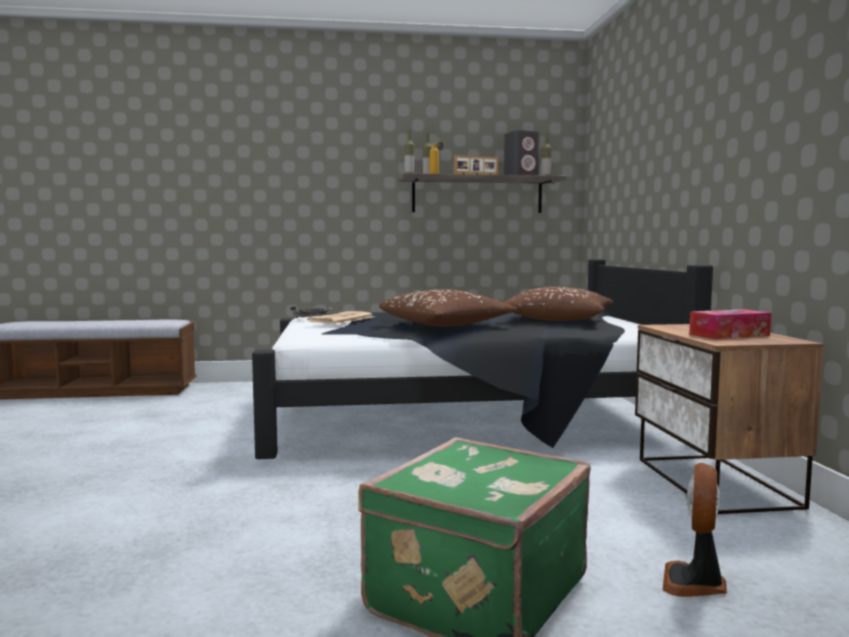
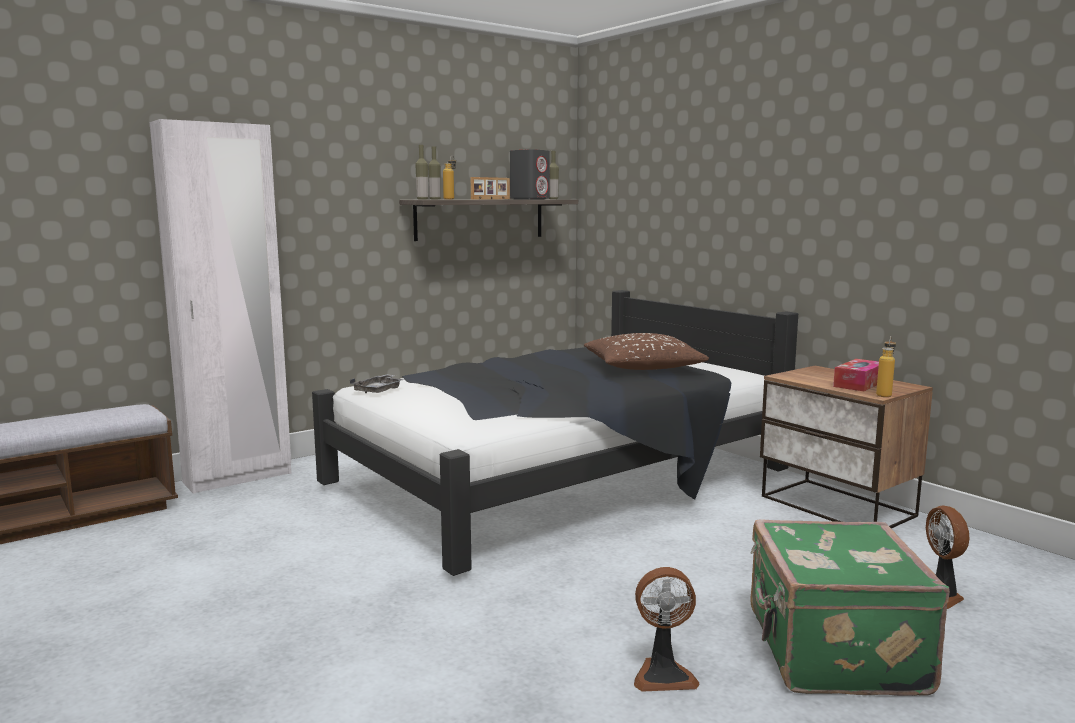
camera: 30 degrees left, 5 degrees up
newspaper [307,311,374,324] -> none
brown pillow [379,289,517,326] -> none
none -> white wardrobe [150,119,291,494]
none -> fan [634,567,700,692]
none -> bottle [876,336,896,397]

